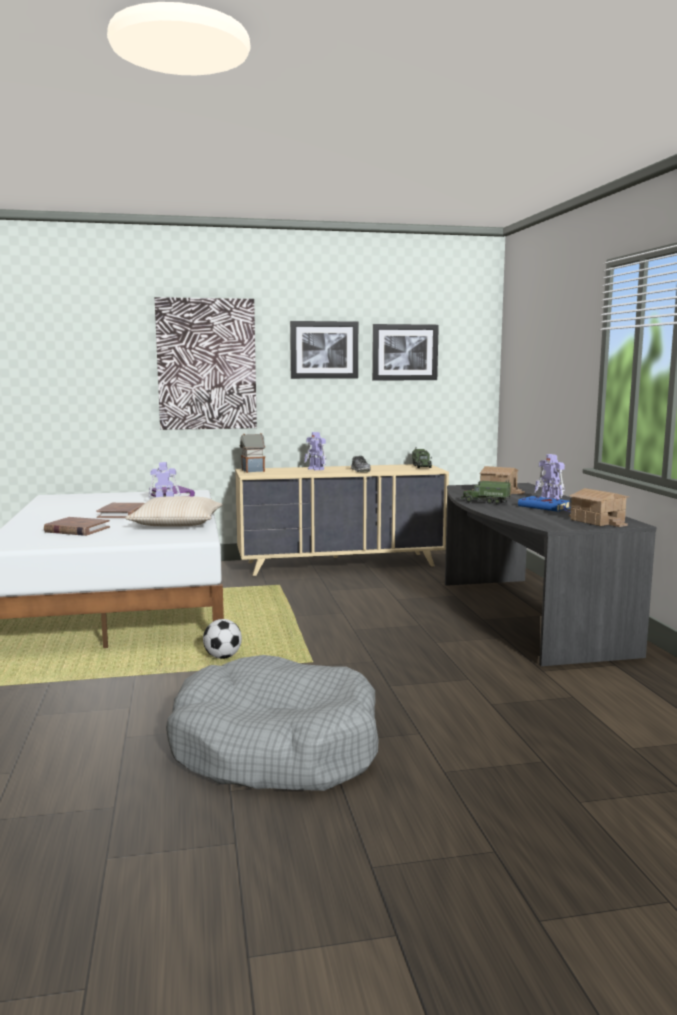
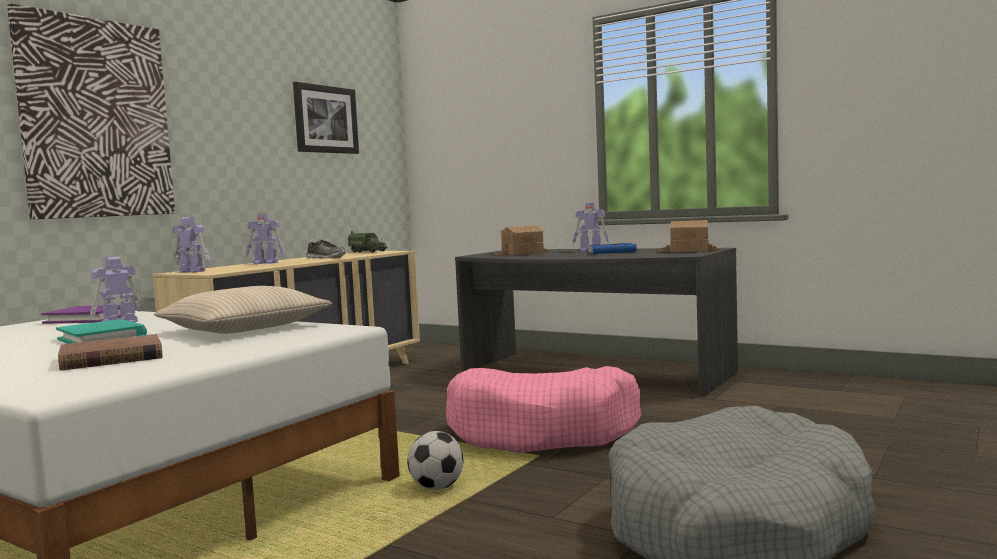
camera: 45 degrees left, 5 degrees down
brown book [96,503,145,518] -> turquoise book [56,319,147,344]
toy house [239,433,265,473] -> toy robot [173,217,212,273]
picture [290,321,358,379] -> none
toy truck [461,479,511,504] -> none
none -> pink dog bed [446,366,641,453]

